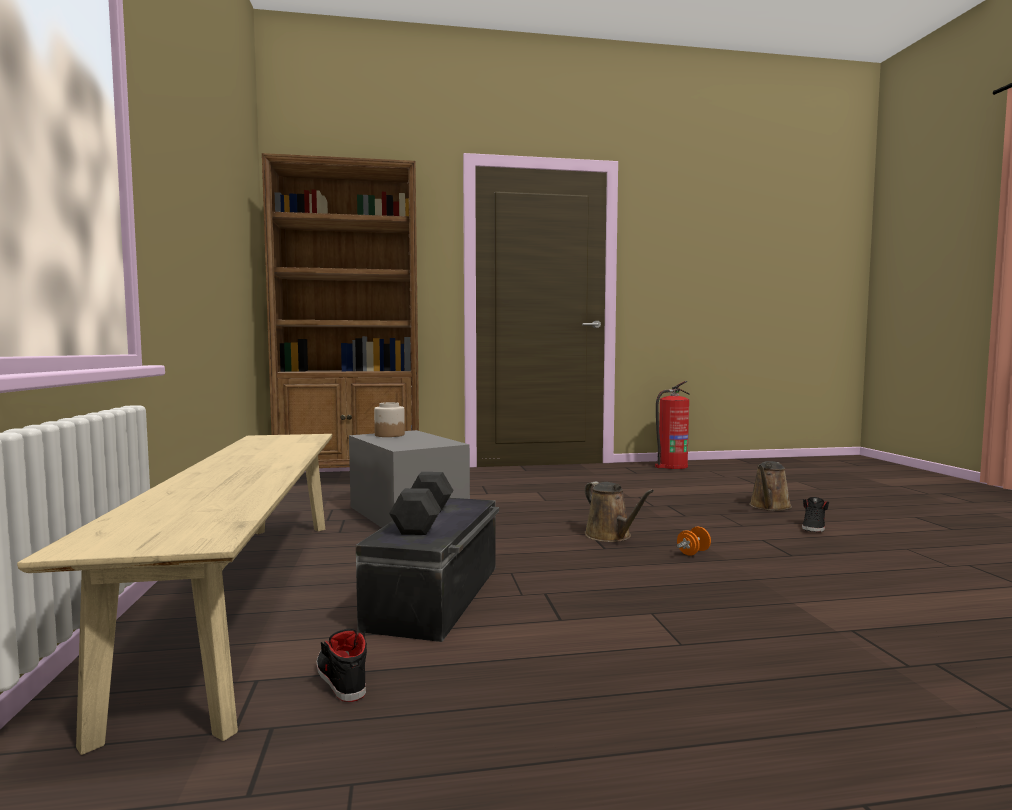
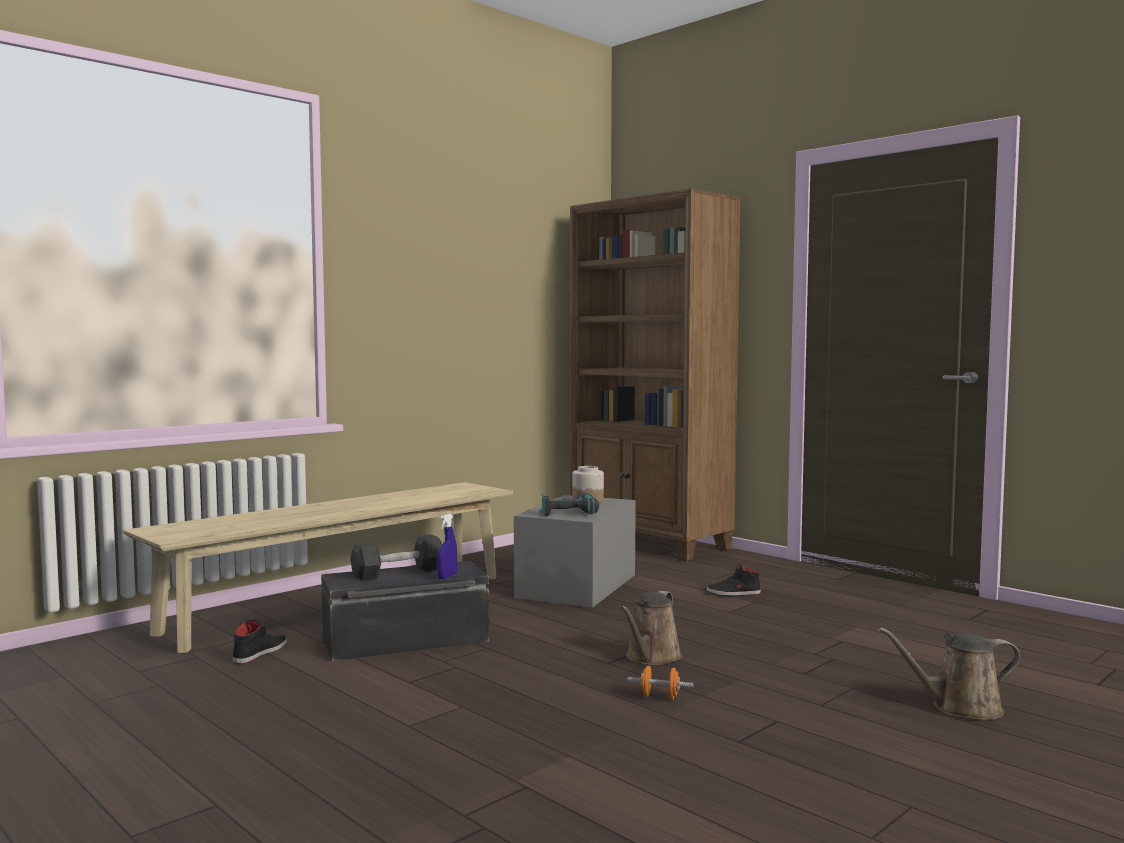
camera: 55 degrees right, 0 degrees up
fire extinguisher [655,381,690,469] -> none
black shoe [802,497,829,532] -> black shoe moved to [707,564,761,596]
none -> blue spray bottle [437,514,457,579]
none -> power drill [540,493,599,516]

